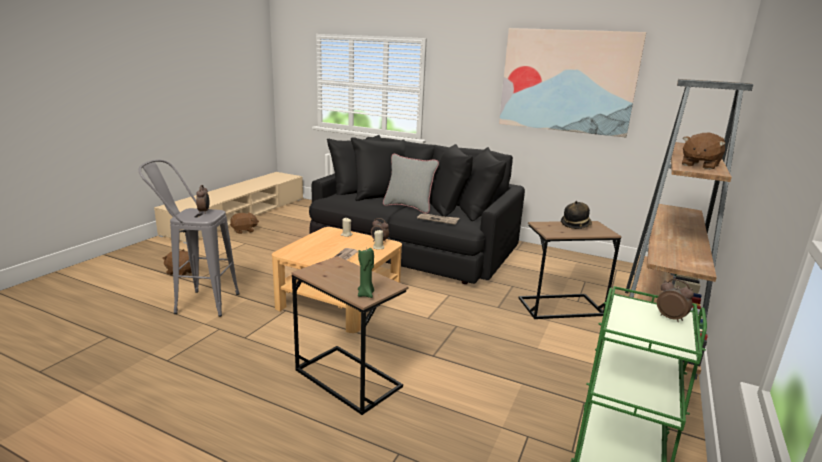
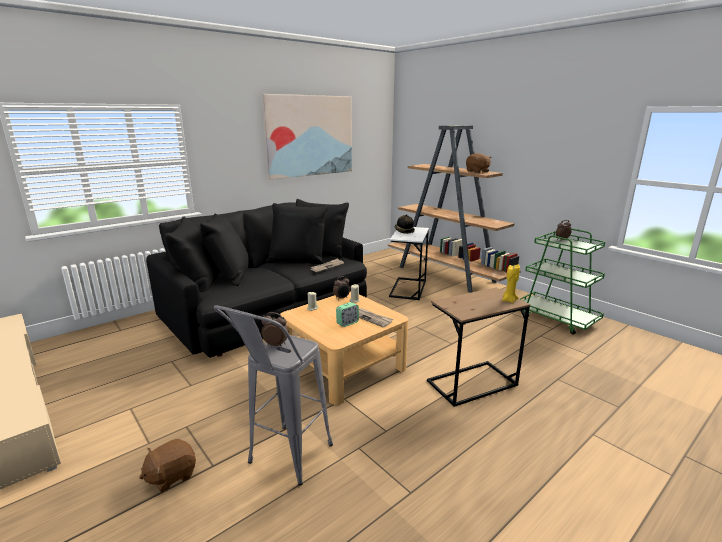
camera: 65 degrees left, 0 degrees up
brown plush toy [230,212,259,234] -> none
green candle [358,248,374,298] -> yellow candle [502,264,520,303]
grey pillow [383,154,439,214] -> none
brown side table [519,221,622,319] -> white side table [389,227,429,300]
none -> alarm clock [336,302,359,327]

